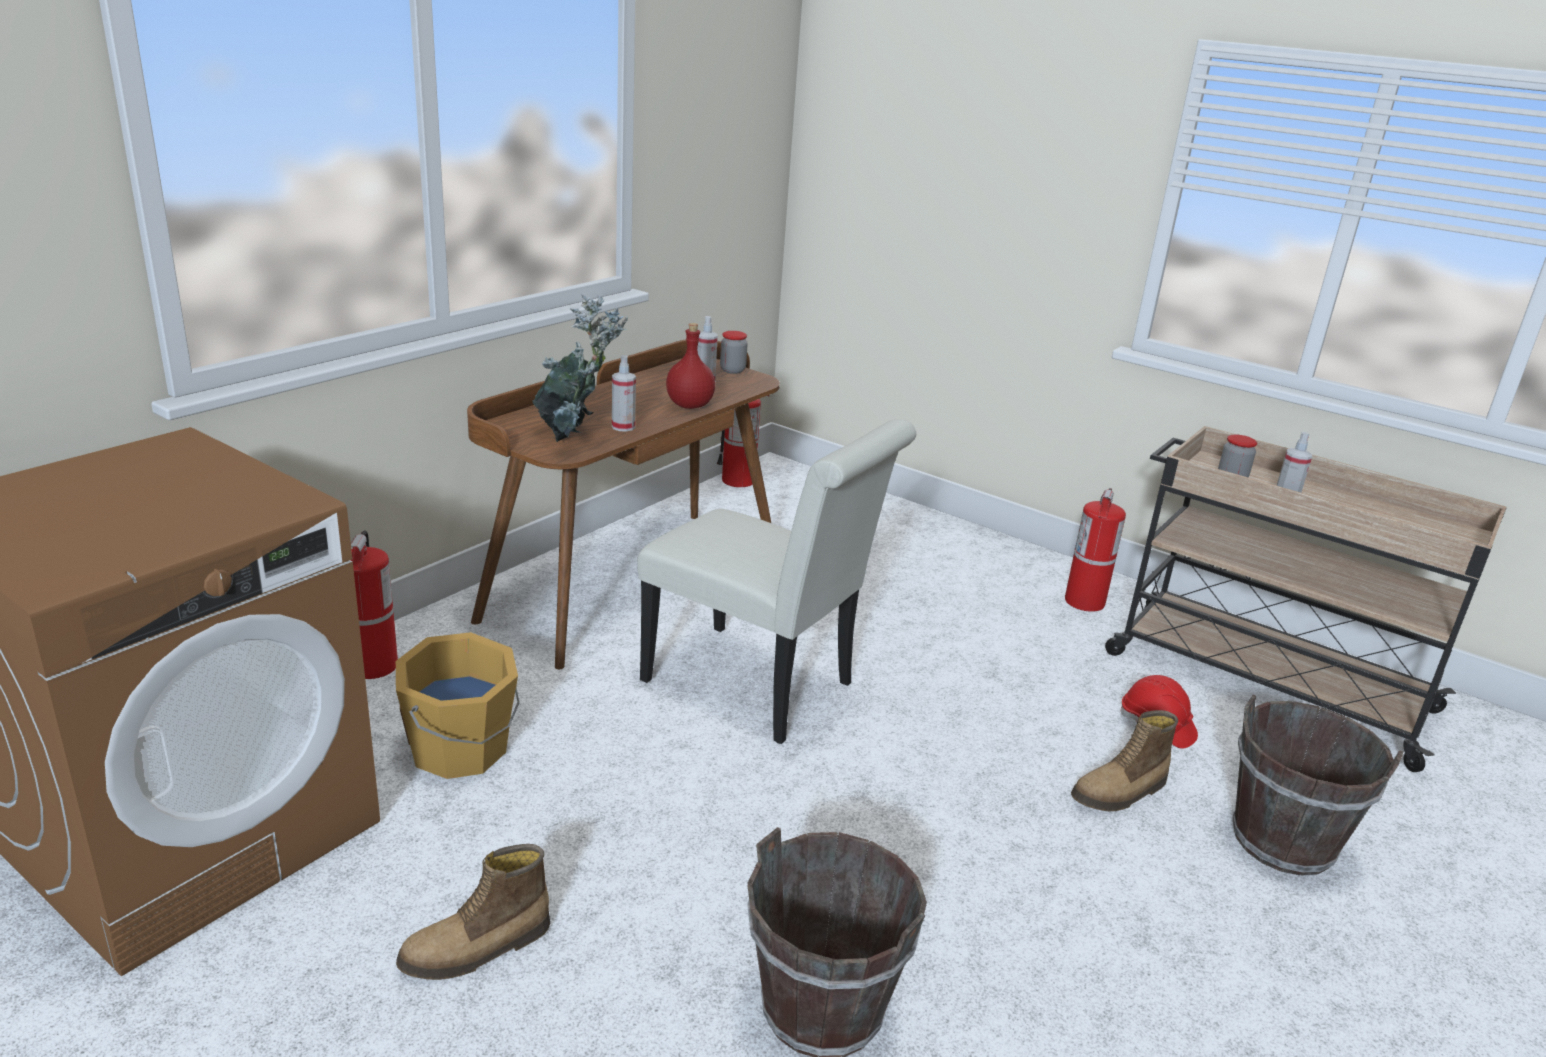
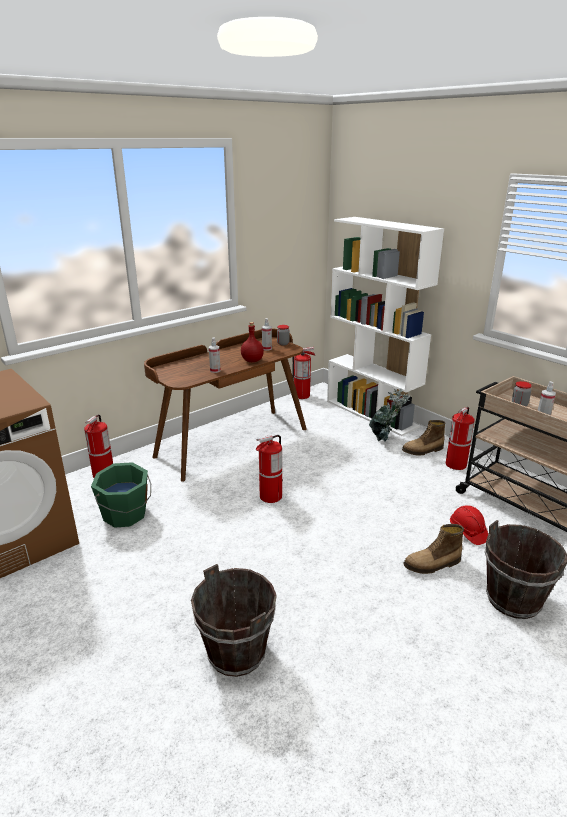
camera: 15 degrees right, 0 degrees up
orange bucket [396,632,519,779] -> green bucket [91,462,151,528]
boot [396,844,550,980] -> boot moved to [402,420,445,456]
potted plant [533,295,628,442] -> potted plant moved to [369,389,410,442]
white chair [637,419,916,744] -> fire extinguisher [255,435,283,503]
none -> white bookcase [327,217,444,436]

